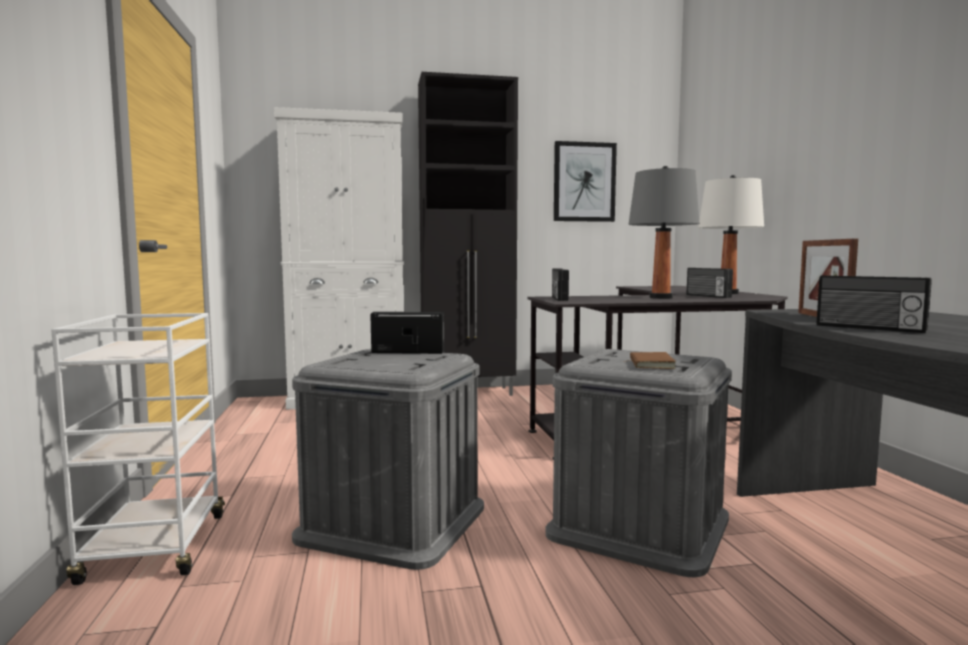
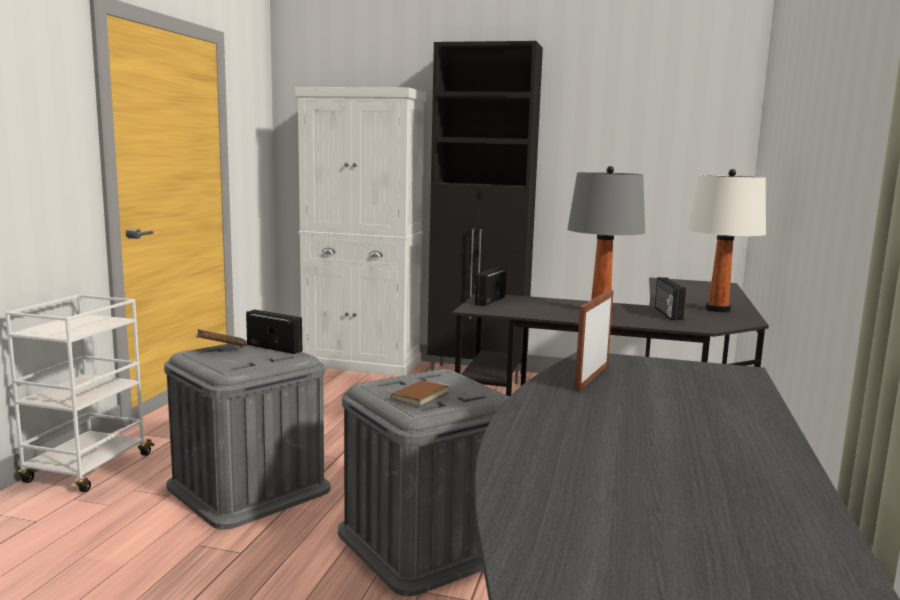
camera: 25 degrees right, 5 degrees up
picture [554,141,617,222] -> none
radio [816,275,932,333] -> none
none -> brown book [196,329,245,346]

